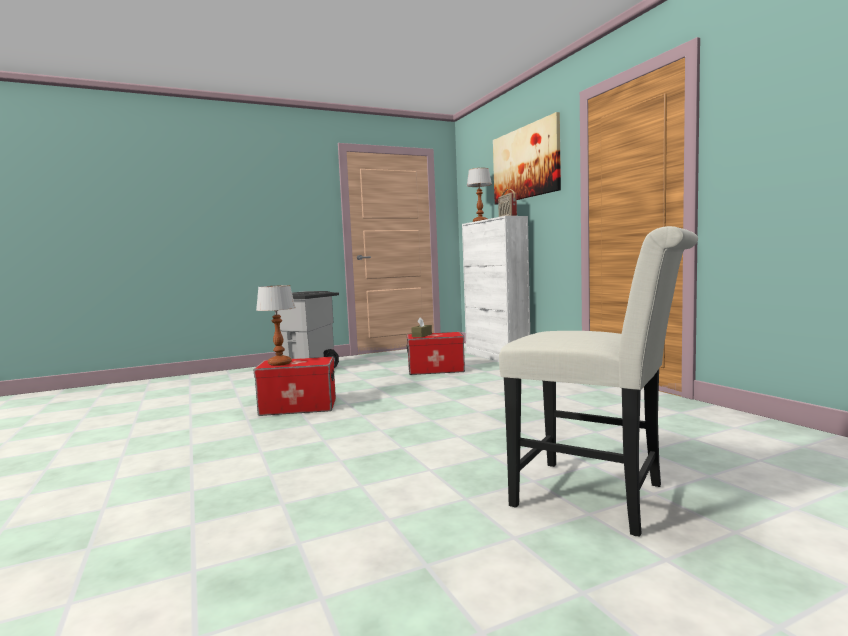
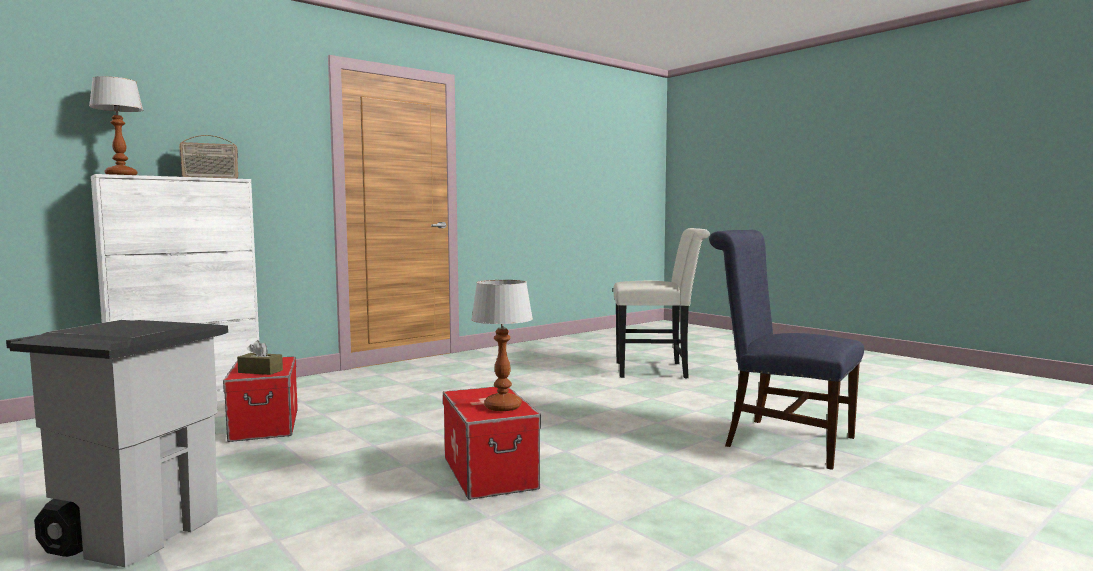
camera: 105 degrees left, 0 degrees up
picture [493,112,561,205] -> none
white chair [499,226,698,537] -> white chair turned 75 degrees clockwise [613,228,710,378]
none -> blue chair [709,230,864,470]

